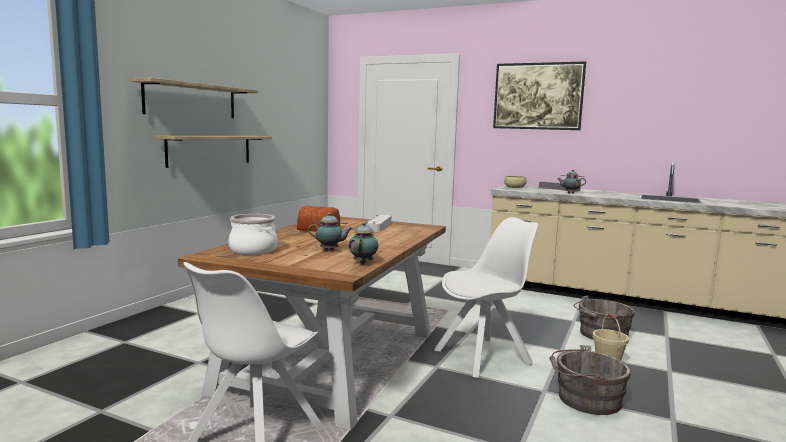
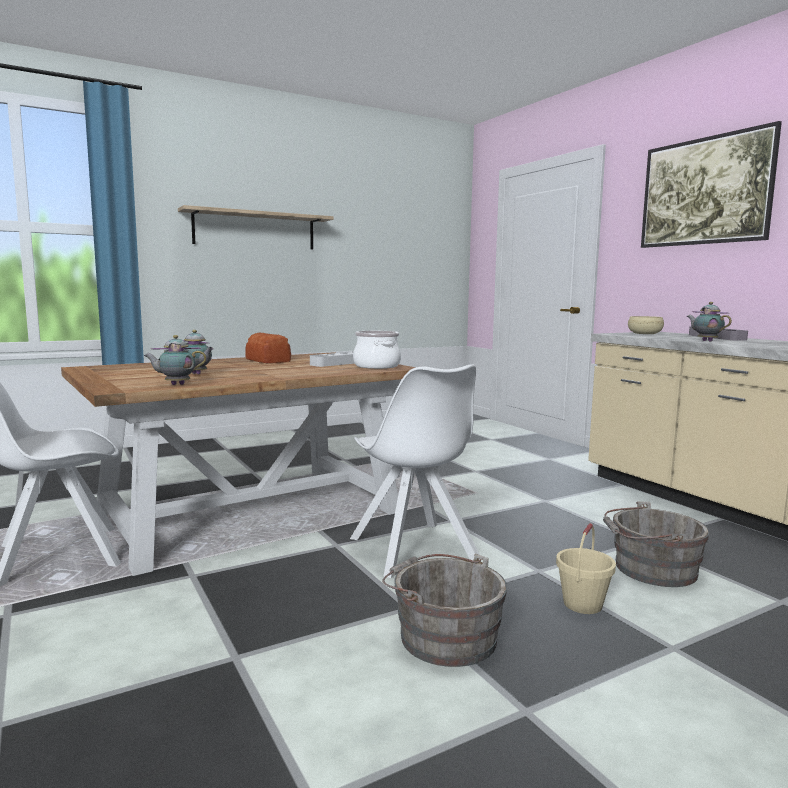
camera: 35 degrees right, 0 degrees up
shelf [154,135,272,168] -> none
cooking pot [228,214,278,255] -> cooking pot moved to [353,331,401,369]
teapot [349,222,378,264] -> teapot turned 150 degrees counterclockwise [144,335,206,385]
white chair [434,217,538,378] -> white chair turned 60 degrees clockwise [350,364,480,578]

